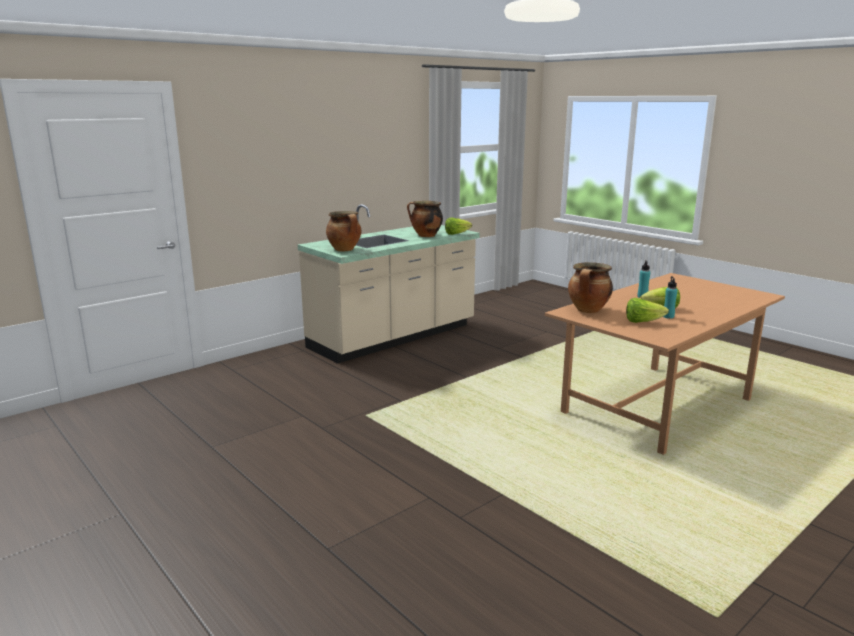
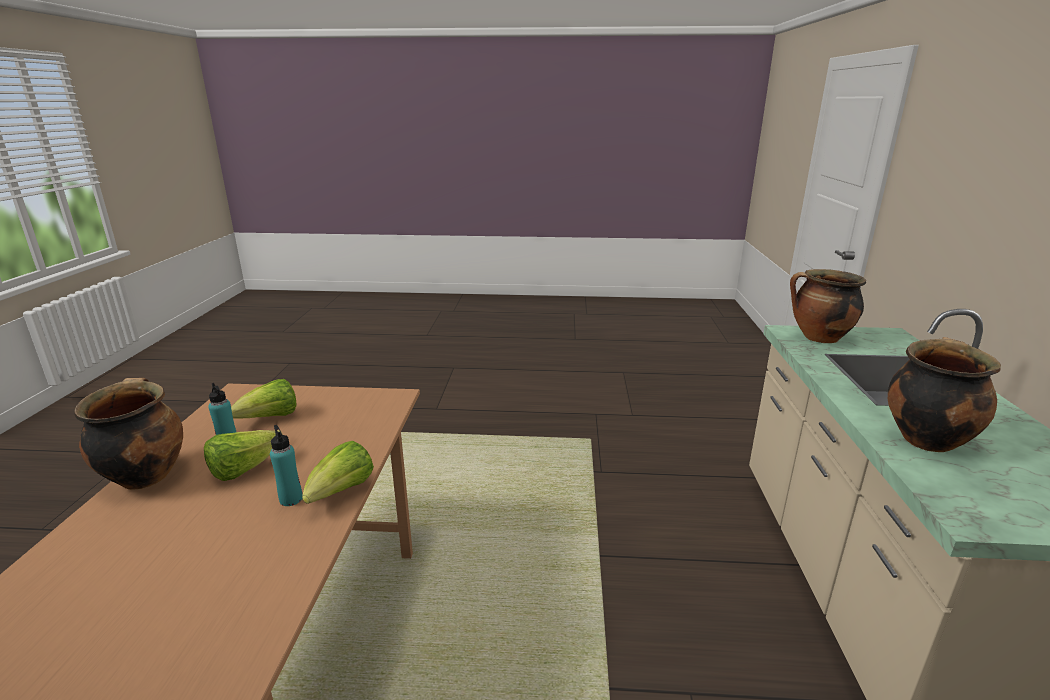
camera: 135 degrees right, 5 degrees up
lettuce [445,218,472,235] -> lettuce moved to [302,441,374,504]
cooking pot [568,262,613,313] -> cooking pot moved to [75,378,183,490]

